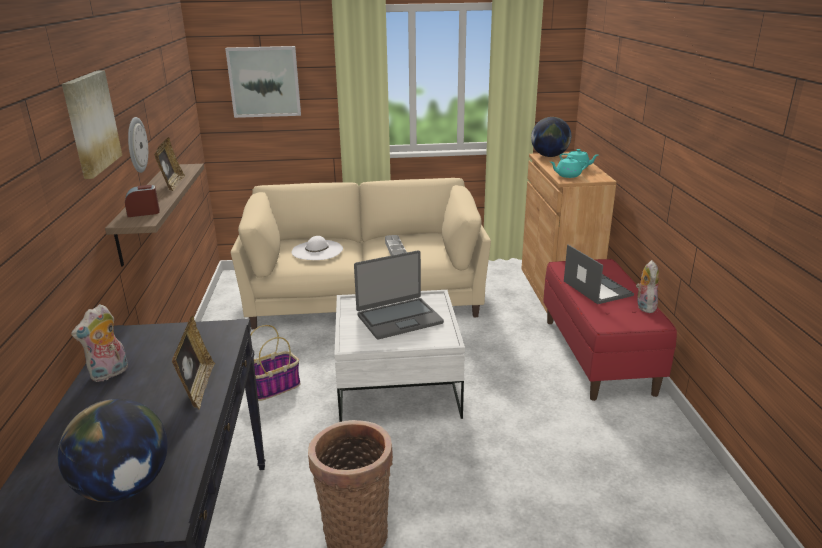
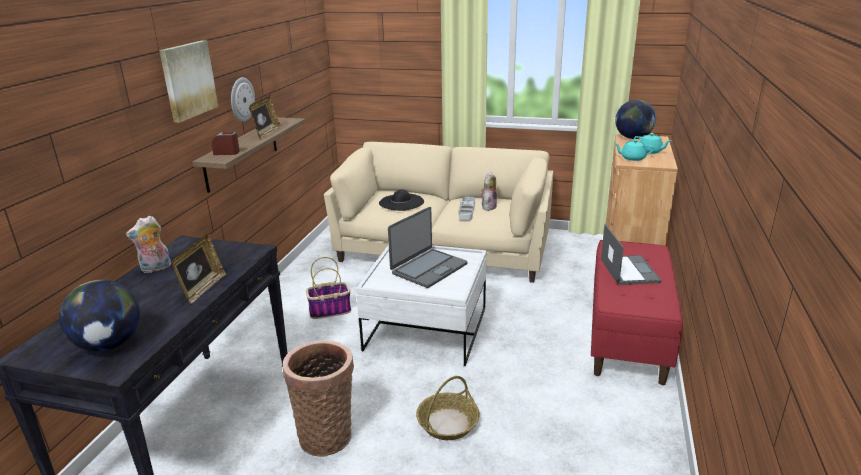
camera: 20 degrees right, 0 degrees up
picture [225,46,301,118] -> none
white hat [291,236,343,260] -> black hat [379,189,424,211]
laptop [354,250,444,339] -> laptop turned 45 degrees counterclockwise [388,207,467,288]
plush toy [636,260,659,313] -> plush toy moved to [481,172,497,211]
none -> basket [416,376,480,440]

